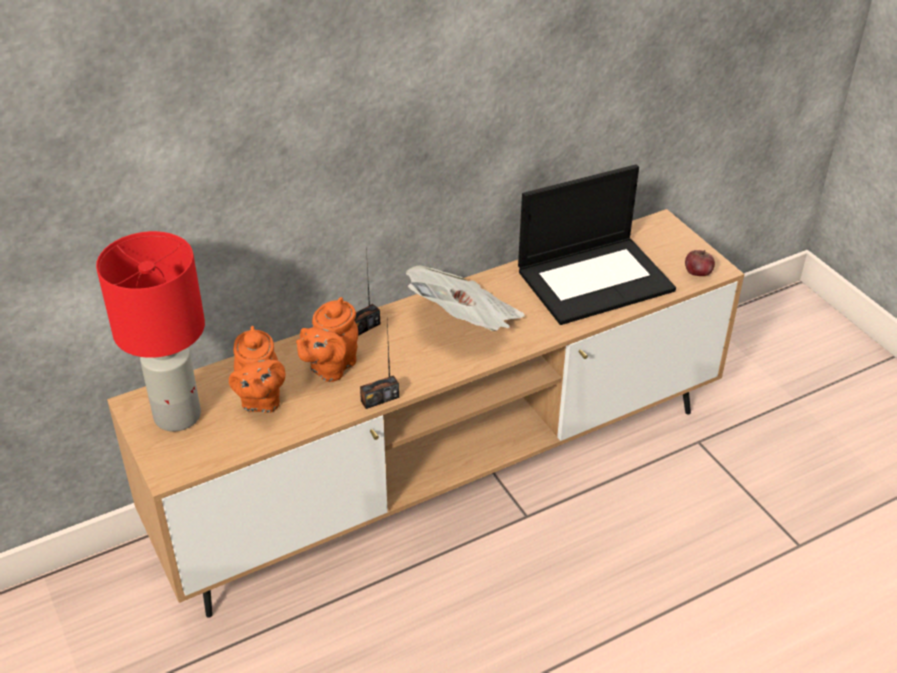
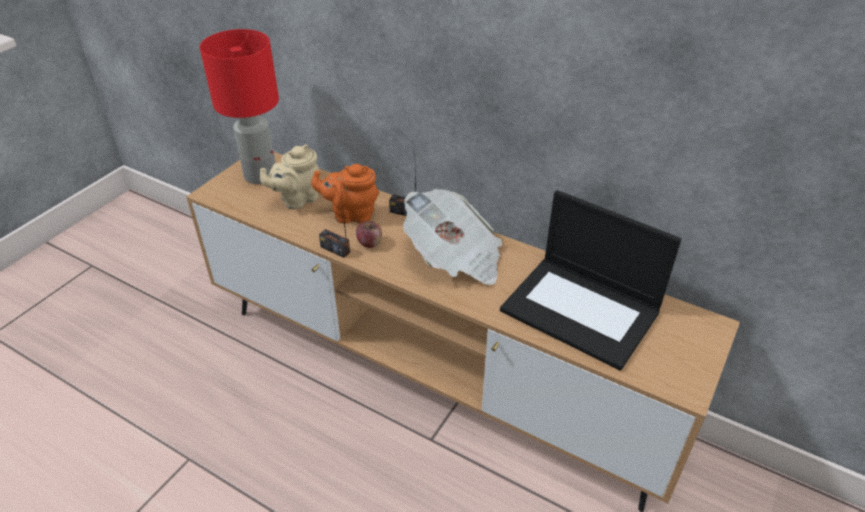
camera: 60 degrees right, 0 degrees up
orange teapot [229,326,285,413] -> beige teapot [260,144,319,209]
apple [685,250,715,276] -> apple moved to [356,221,382,248]

